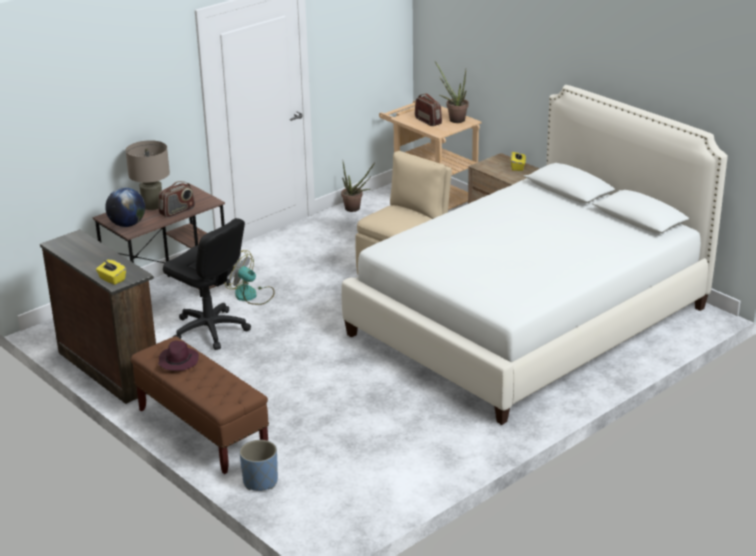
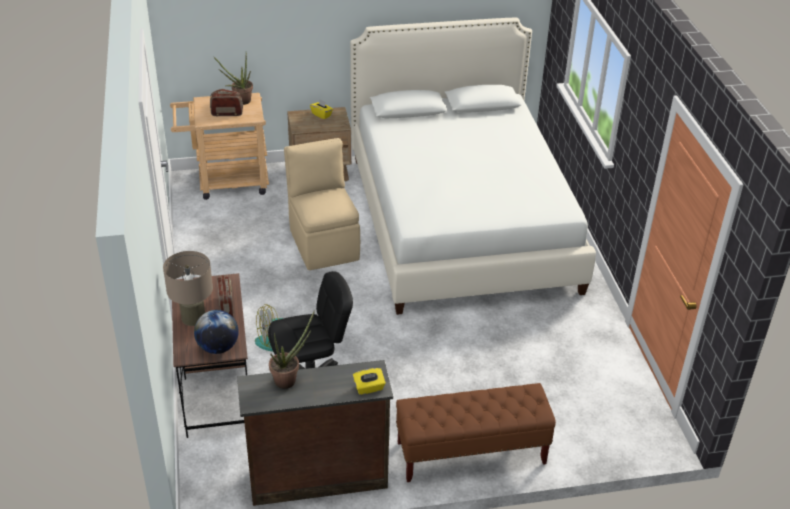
camera: 60 degrees left, 10 degrees up
purple hat [158,341,199,371] -> none
blue planter [239,440,278,491] -> none
potted plant [341,162,375,212] -> potted plant moved to [269,310,315,389]

